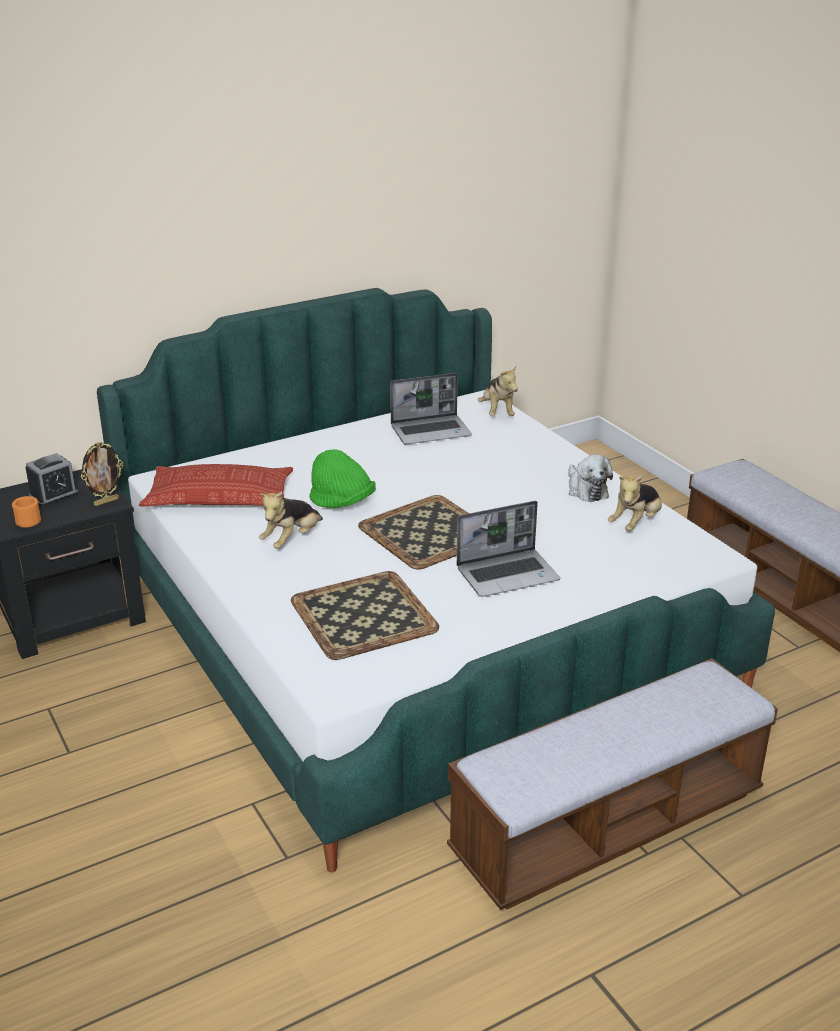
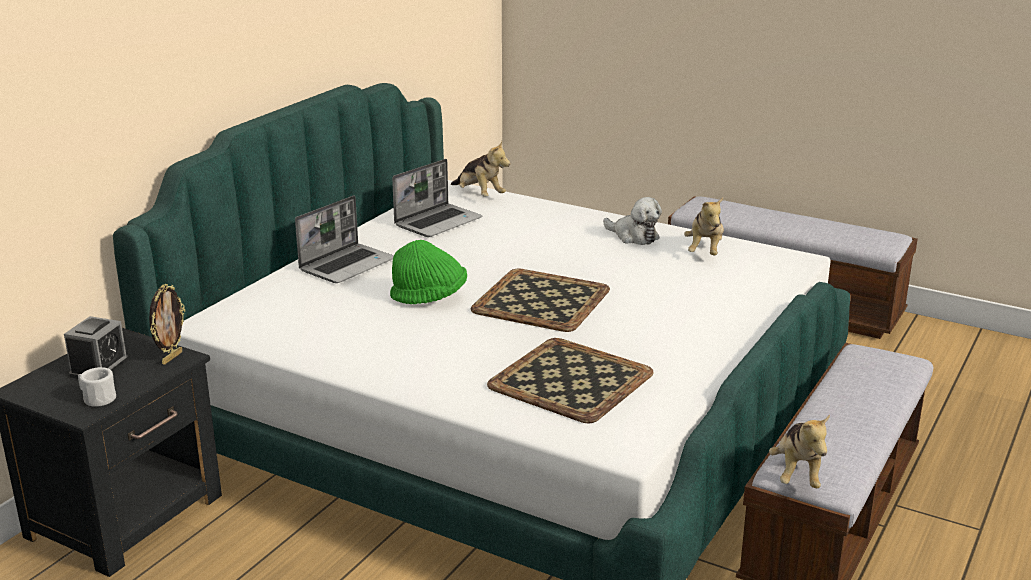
camera: 30 degrees left, 5 degrees down
orange mug [12,496,41,528] -> white mug [78,367,116,407]
pillow [139,464,293,507] -> none
plush toy [259,491,323,549] -> plush toy moved to [769,415,830,488]
laptop [457,501,560,597] -> laptop moved to [295,195,394,283]

